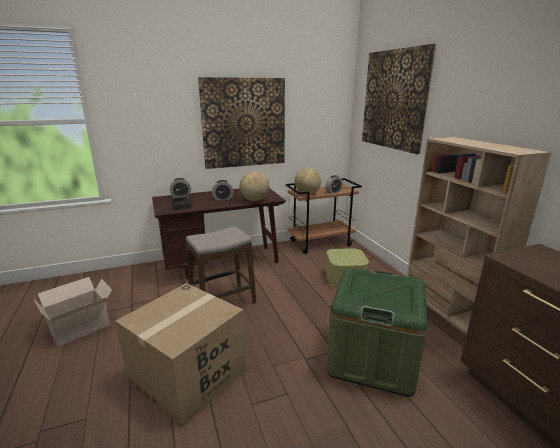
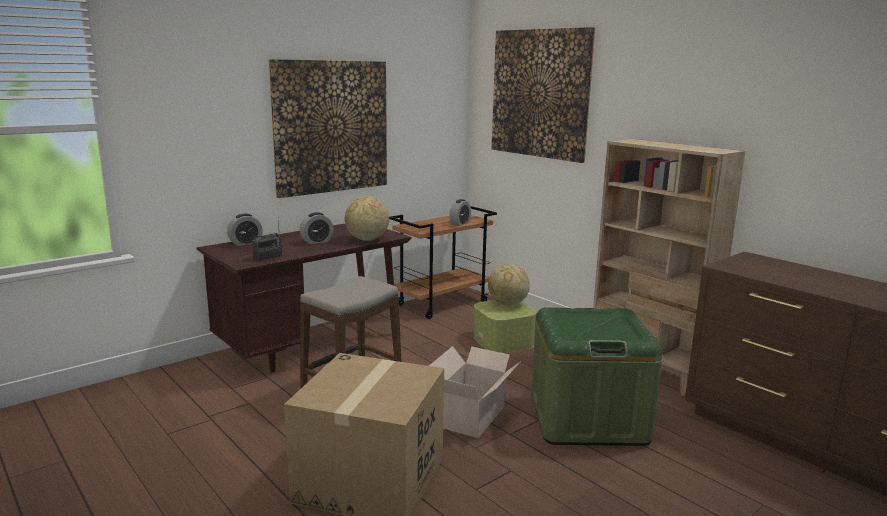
camera: 20 degrees left, 5 degrees down
cardboard box [34,277,112,346] -> cardboard box moved to [429,346,521,438]
globe [295,168,321,194] -> globe moved to [488,264,530,306]

